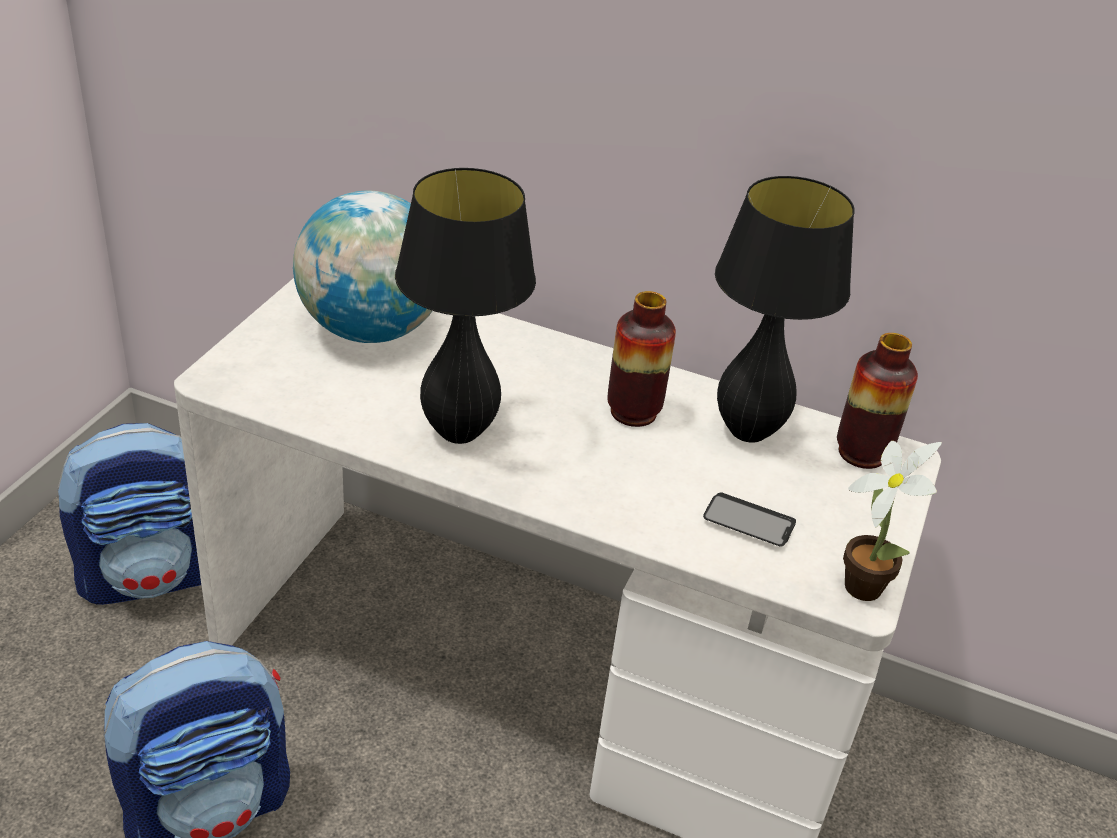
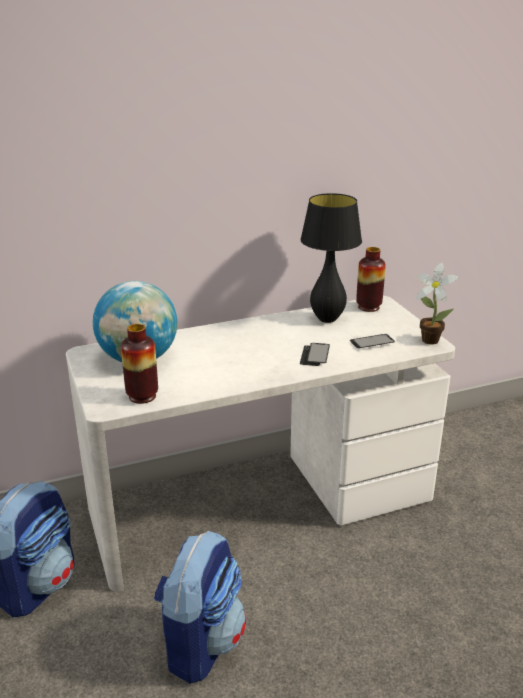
camera: 40 degrees left, 10 degrees down
black table lamp [395,168,536,444] -> none
vase [607,291,676,427] -> vase moved to [121,324,158,404]
none -> phone [300,343,330,366]

